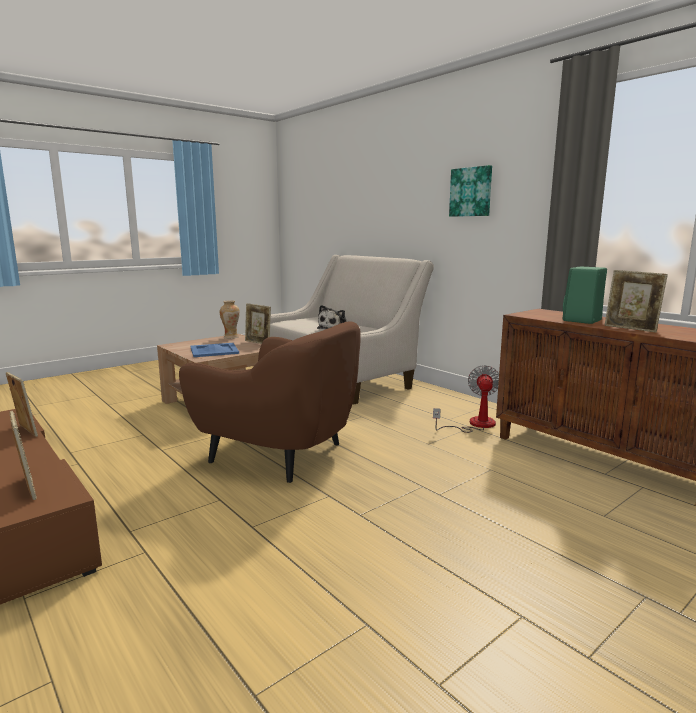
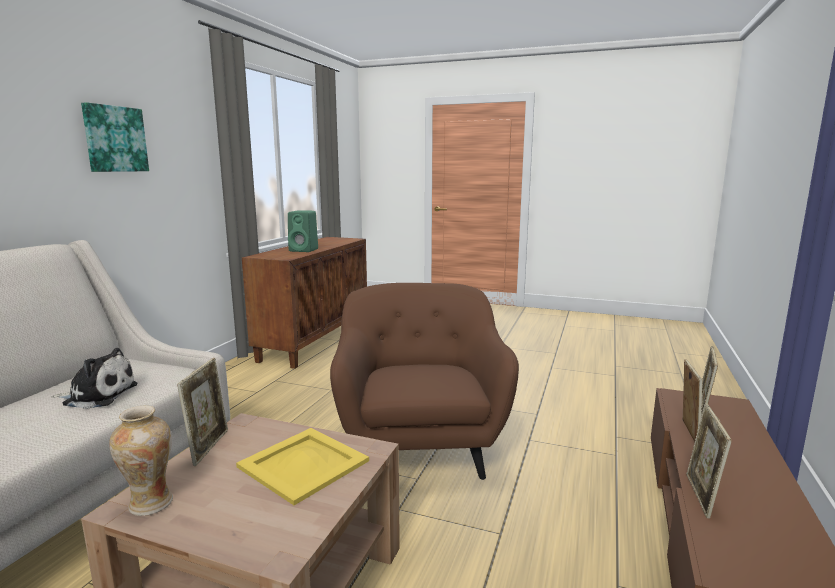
camera: 120 degrees left, 0 degrees up
blue tray [191,343,239,357] -> yellow tray [236,428,369,505]
fan [433,365,499,433] -> none
picture frame [604,270,668,333] -> picture frame moved to [683,359,703,441]

